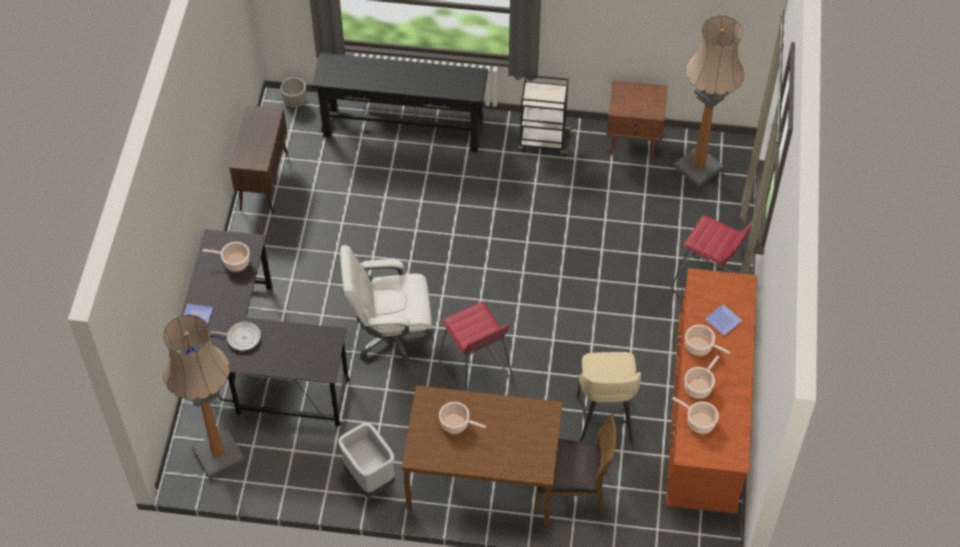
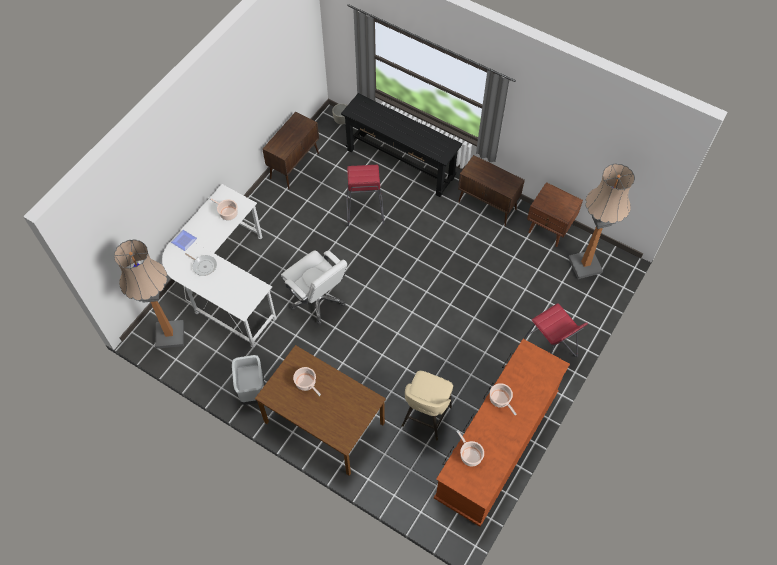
camera: 25 degrees right, 5 degrees up
black desk [180,229,350,427] -> white desk [162,184,277,348]
white office chair [340,245,433,366] -> white office chair turned 150 degrees counterclockwise [281,250,347,324]
red stool [439,302,514,391] -> red stool moved to [346,165,384,227]
black cart [519,75,572,156] -> brown cabinet [458,155,525,226]
brown chair [534,414,616,516] -> none
cooking pot [684,355,720,399] -> none
plate [705,304,743,336] -> none

